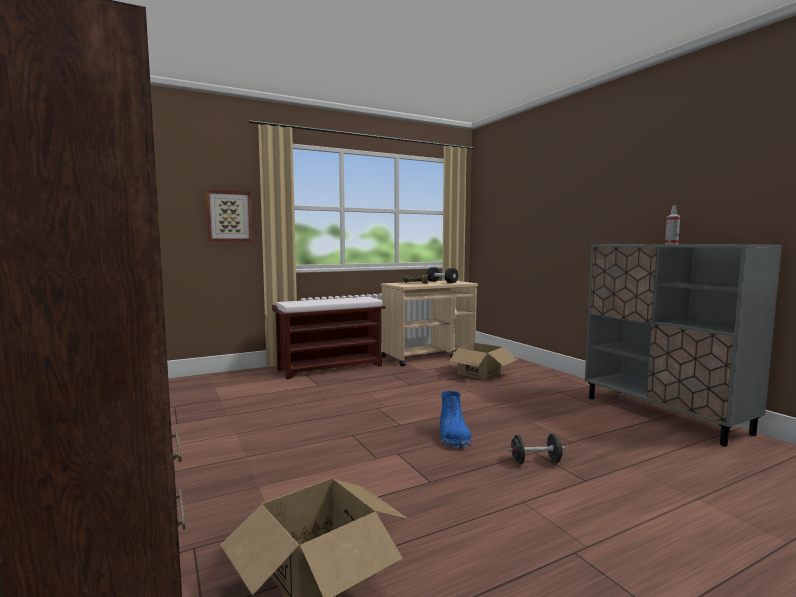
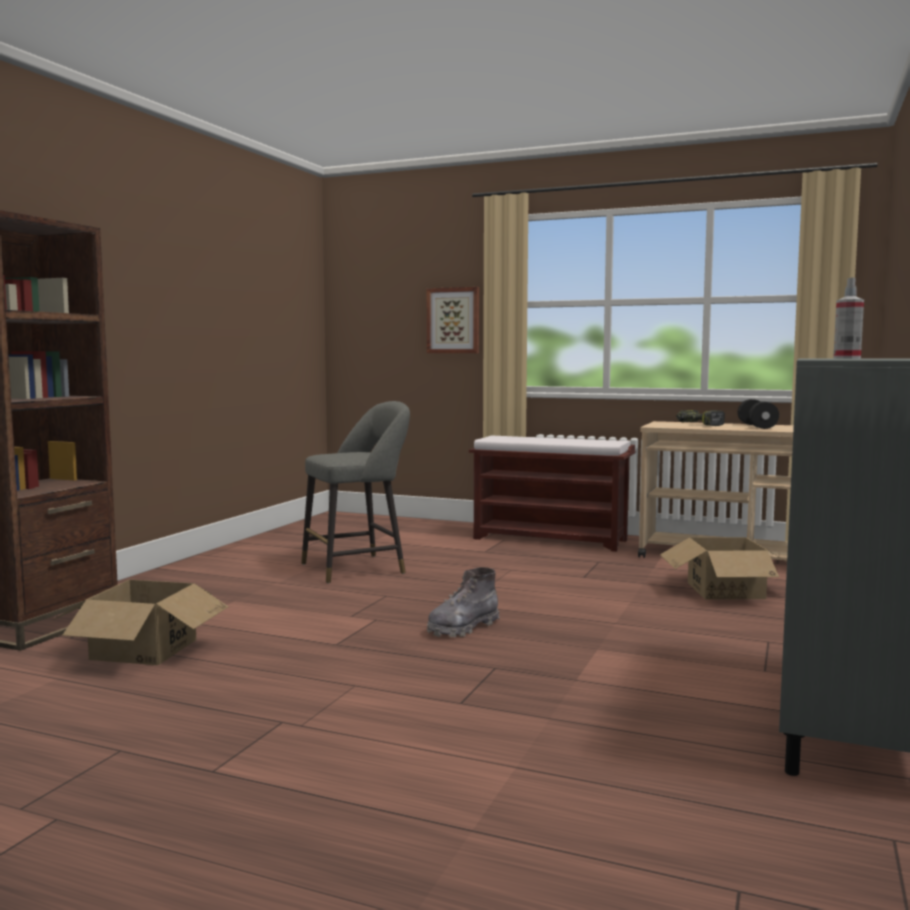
camera: 50 degrees right, 0 degrees up
blue boot [440,391,471,448] -> grey boot [427,567,500,637]
black dumbbell [507,434,566,464] -> none
none -> grey stool [301,401,410,583]

